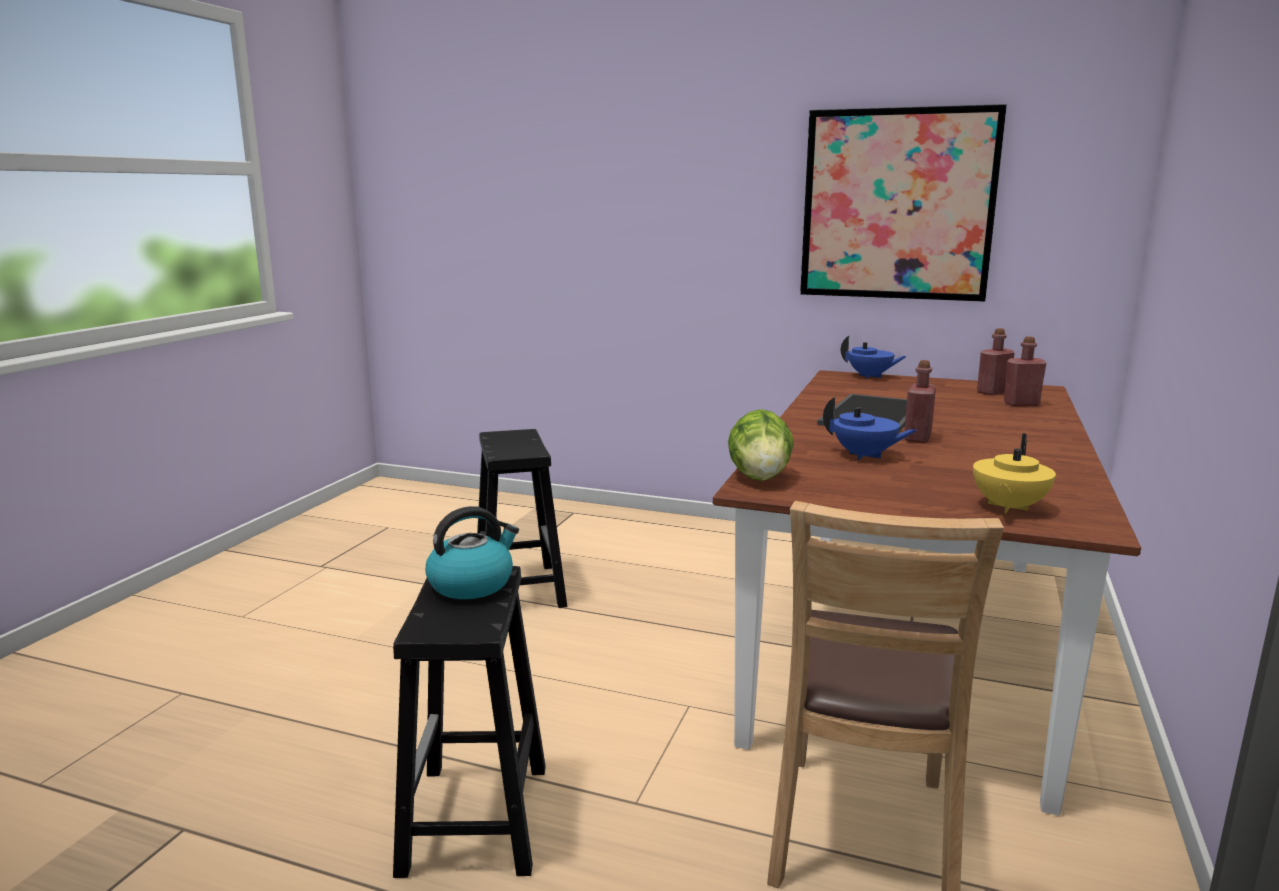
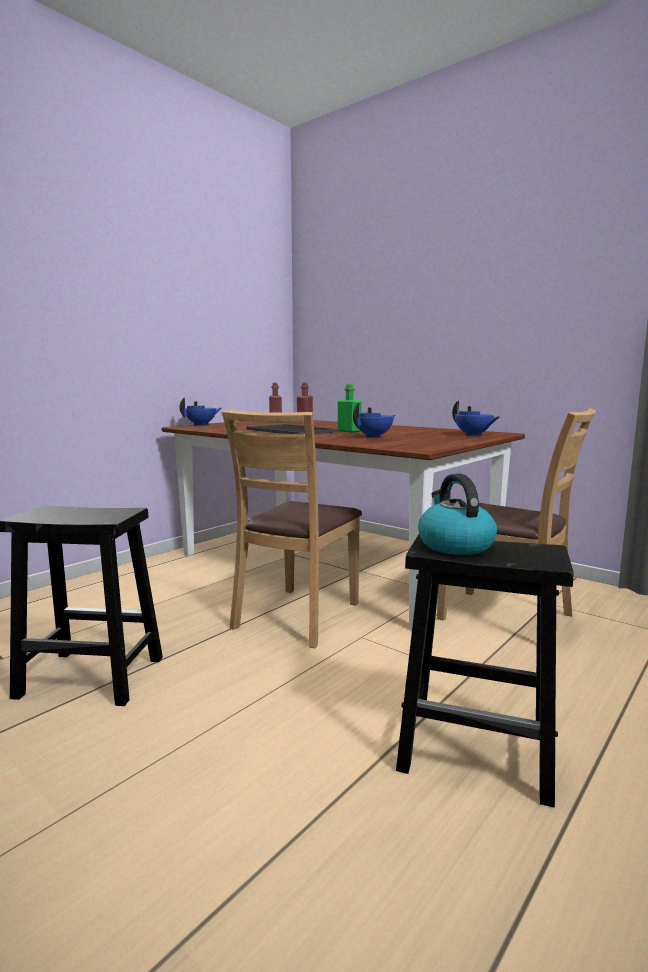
camera: 70 degrees left, 5 degrees down
lettuce [728,409,794,481] -> none
picture [800,104,1007,302] -> none
red bottle [904,360,936,443] -> green bottle [338,384,362,433]
yellow teapot [973,433,1056,513] -> blue teapot [452,401,499,436]
none -> brown chair [222,410,362,648]

